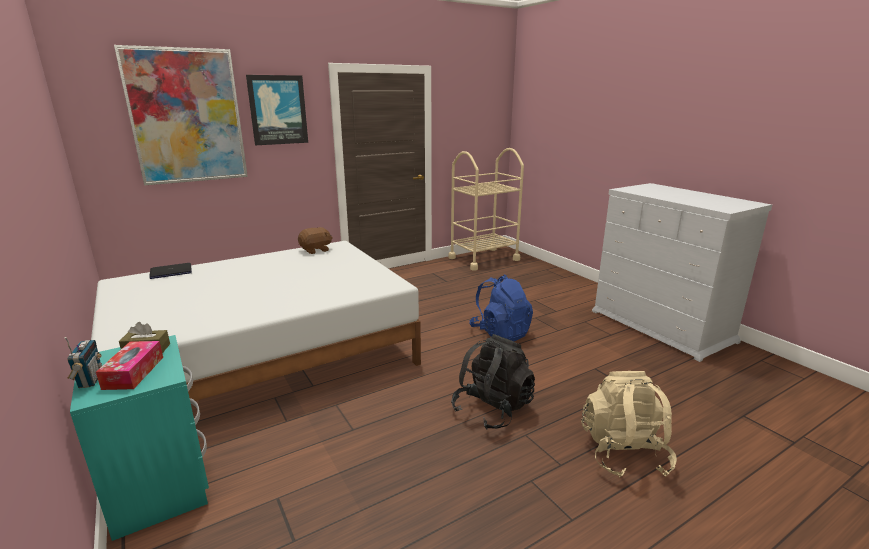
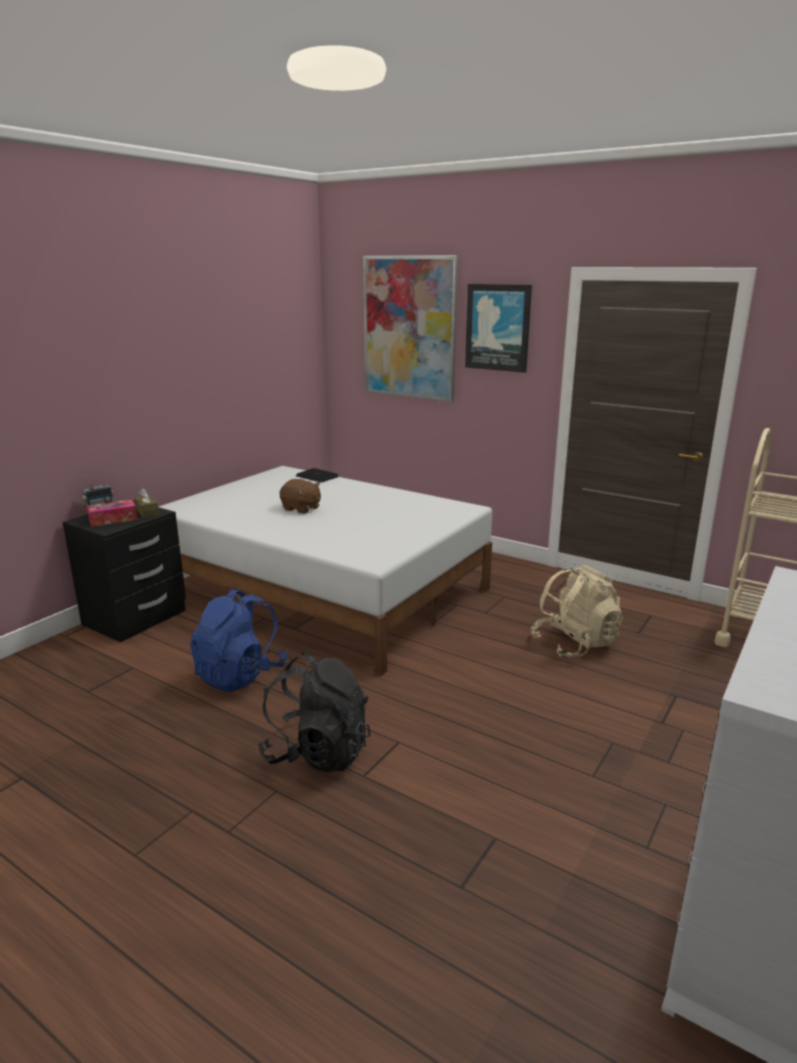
camera: 65 degrees right, 0 degrees up
turquoise nightstand [70,335,209,541] -> black nightstand [63,500,186,642]
brown plush toy [298,227,333,254] -> brown plush toy moved to [279,479,321,514]
blue backpack [469,275,533,341] -> blue backpack moved to [190,588,288,692]
beige backpack [581,371,677,478] -> beige backpack moved to [531,564,623,657]

